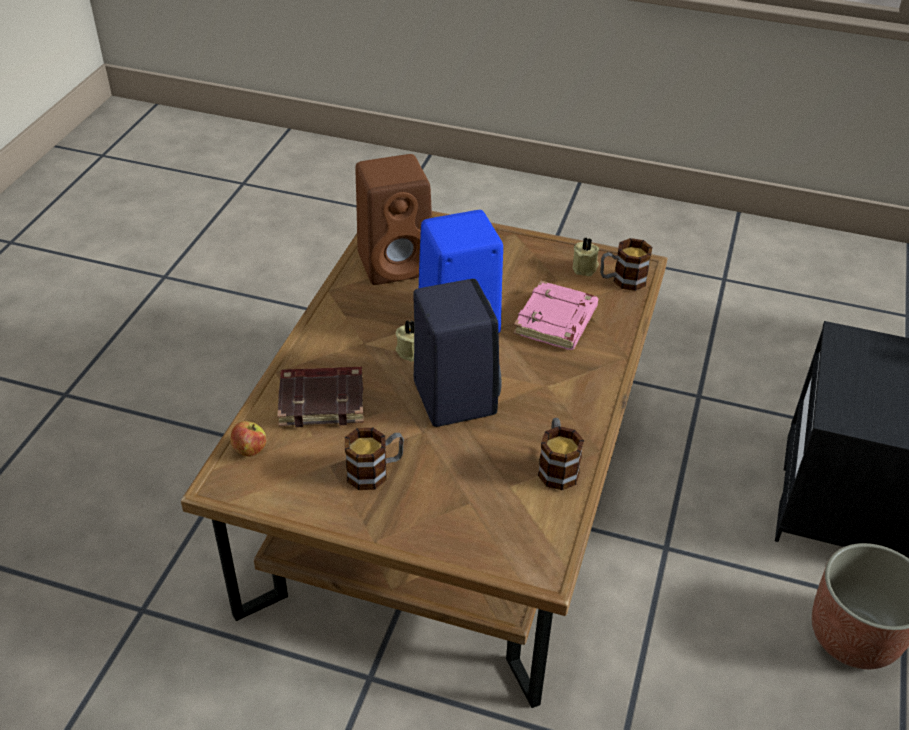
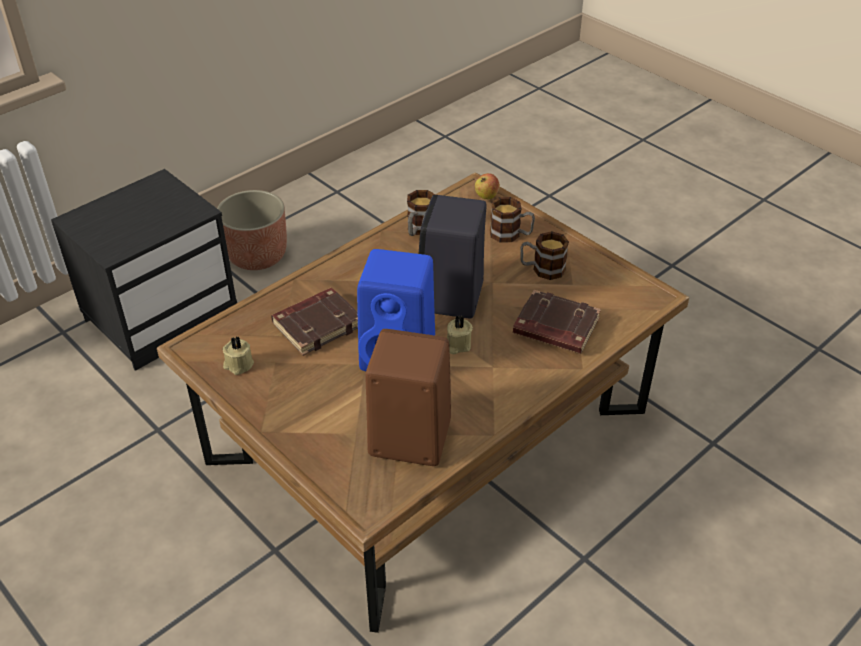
camera: 150 degrees left, 0 degrees up
apple [230,421,266,456] -> apple moved to [475,173,500,199]
pink book [513,281,598,350] -> brown book [271,288,358,356]
mug [600,238,652,291] -> mug moved to [490,197,535,243]

